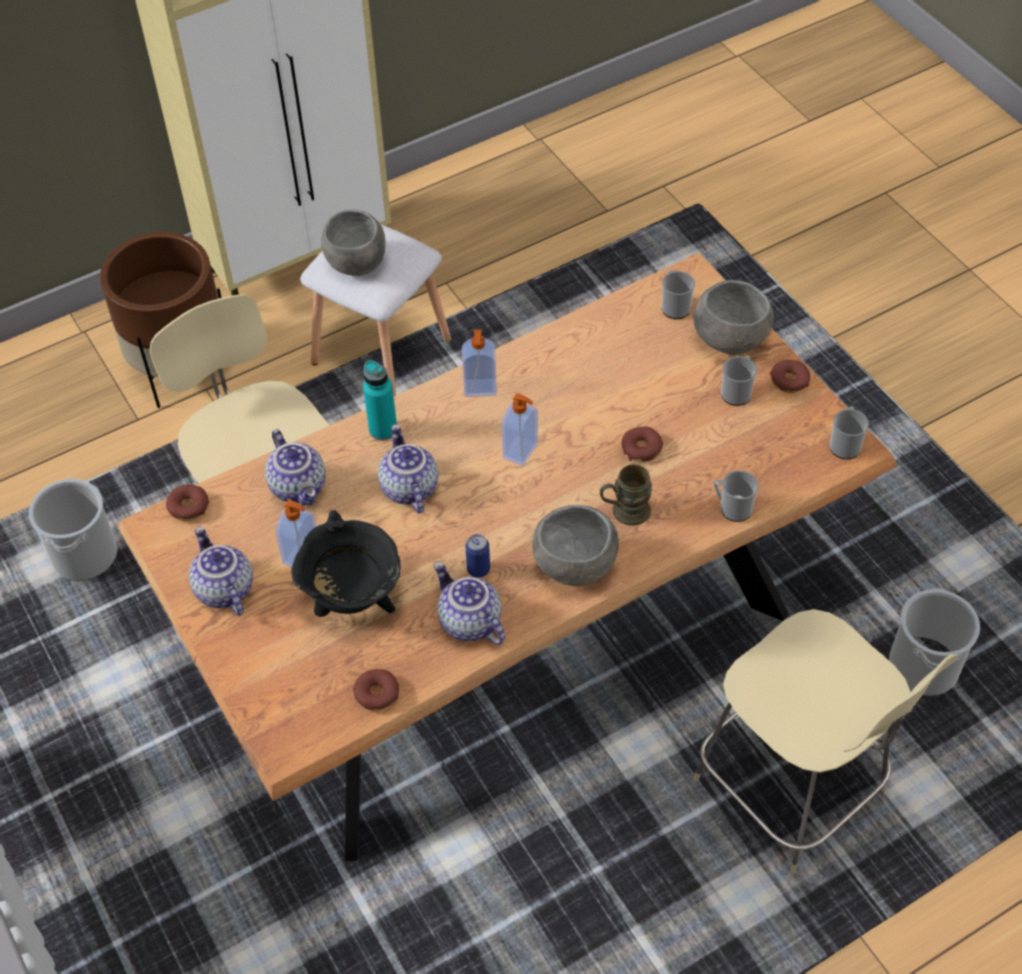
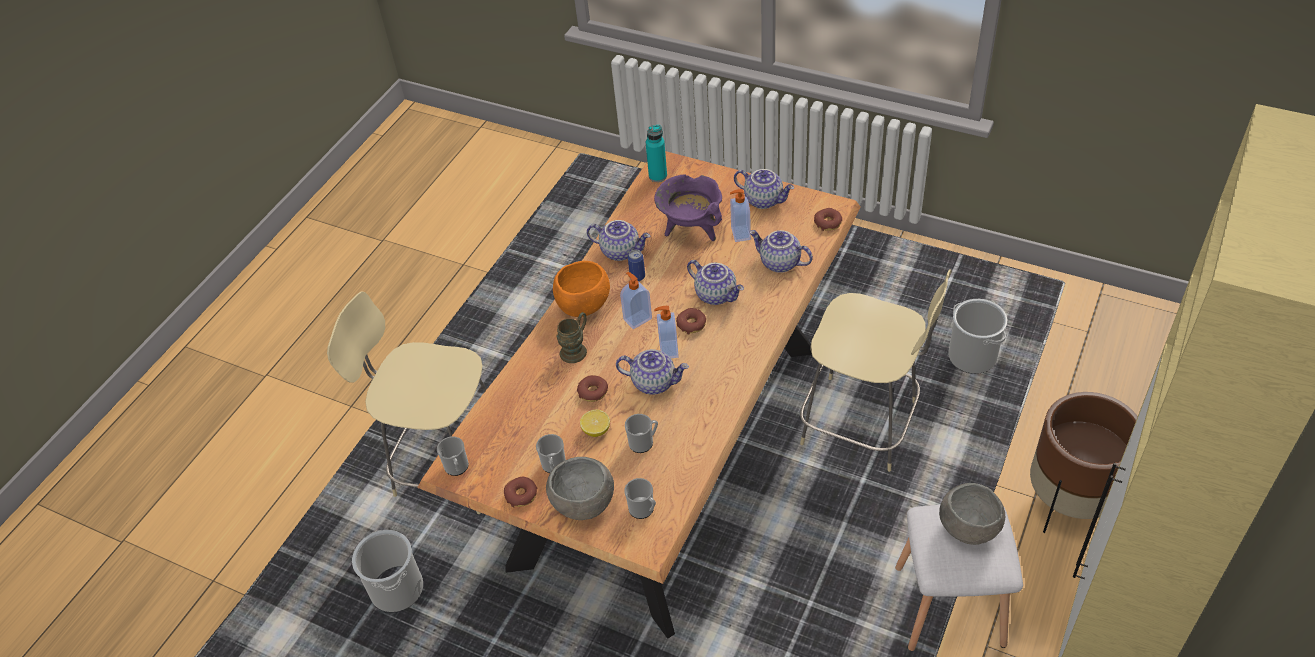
camera: 150 degrees right, 5 degrees down
black cooking pot [291,510,401,617] -> purple cooking pot [654,174,722,241]
donut [353,669,399,711] -> donut moved to [676,308,706,335]
turquoise bottle [363,360,397,441] -> turquoise bottle moved to [646,125,667,182]
soap dispenser [462,330,497,397] -> soap dispenser moved to [620,272,652,329]
grey bowl [532,505,619,586] -> orange bowl [553,261,610,317]
mug [714,470,759,522] -> mug moved to [625,414,658,453]
none -> lemon [580,410,610,437]
none -> teapot [616,349,689,395]

